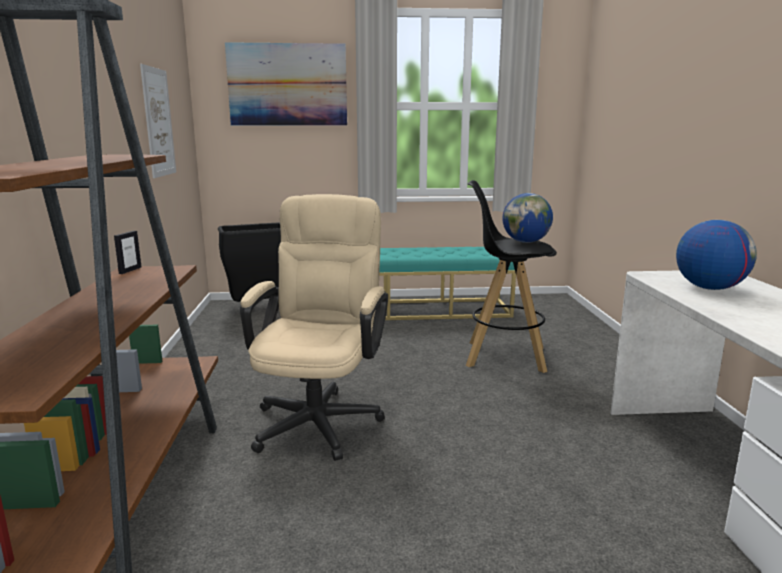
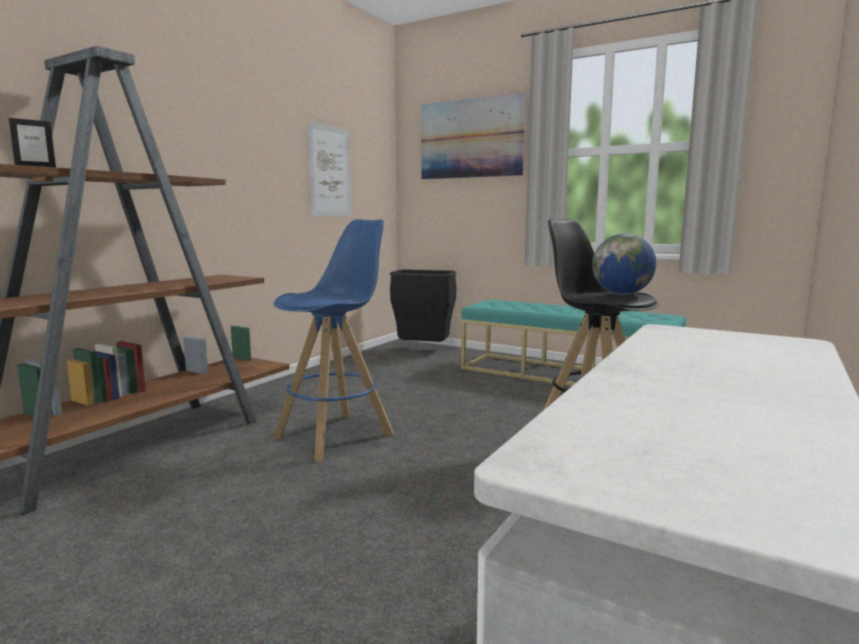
camera: 35 degrees right, 5 degrees down
picture frame [114,231,142,274] -> picture frame moved to [8,118,56,167]
beige office chair [240,194,388,461] -> blue stool [273,219,394,462]
globe [676,220,757,290] -> none

